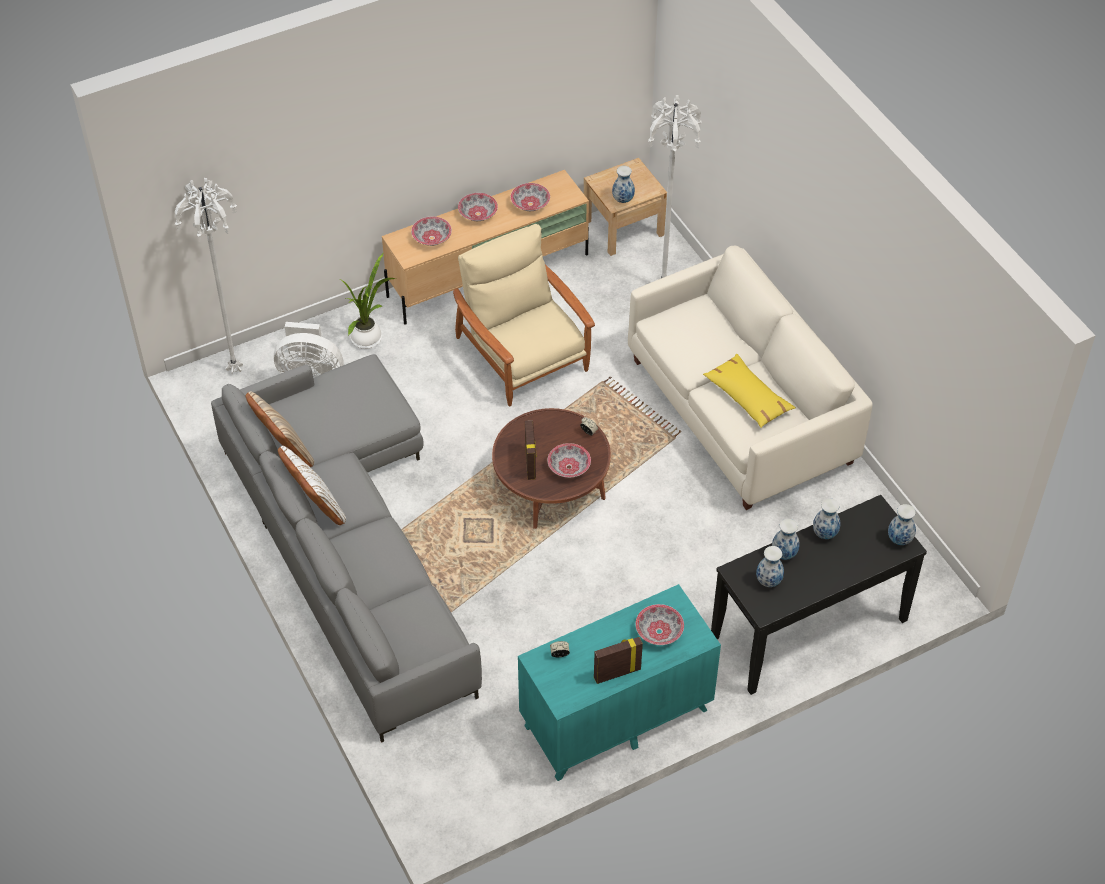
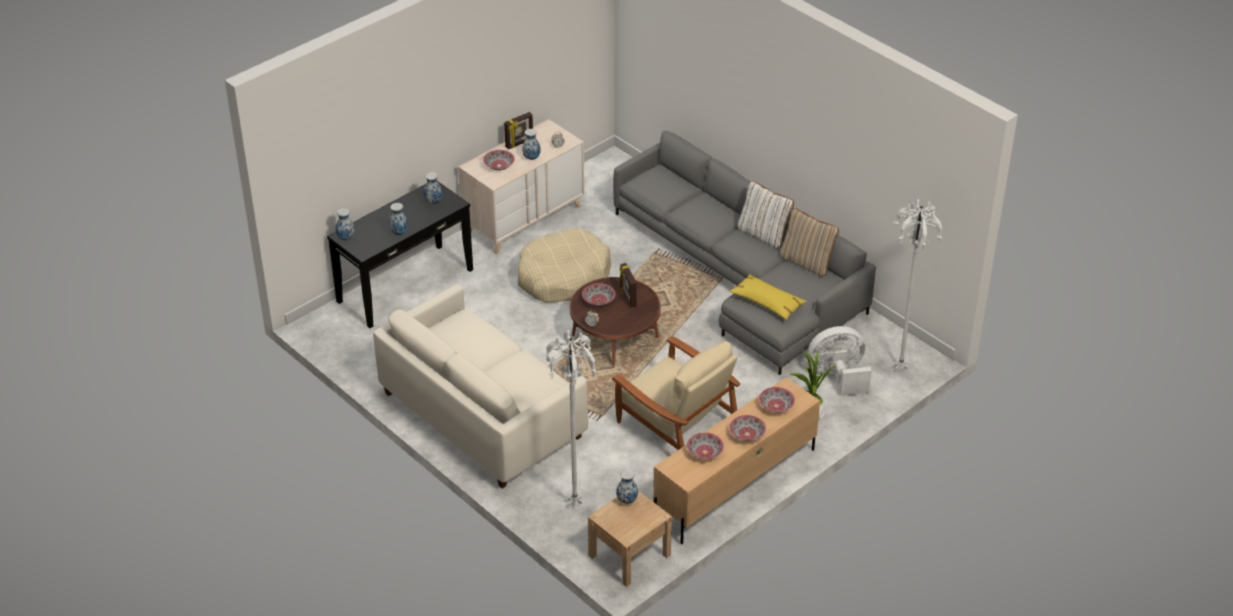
camera: 165 degrees right, 10 degrees down
turquoise dresser [518,584,721,781] -> beige dresser [458,119,585,255]
yellow pillow [703,354,796,428] -> yellow pillow moved to [729,274,806,320]
vase [772,519,800,560] -> vase moved to [522,129,541,160]
none -> beige dog bed [518,228,611,302]

